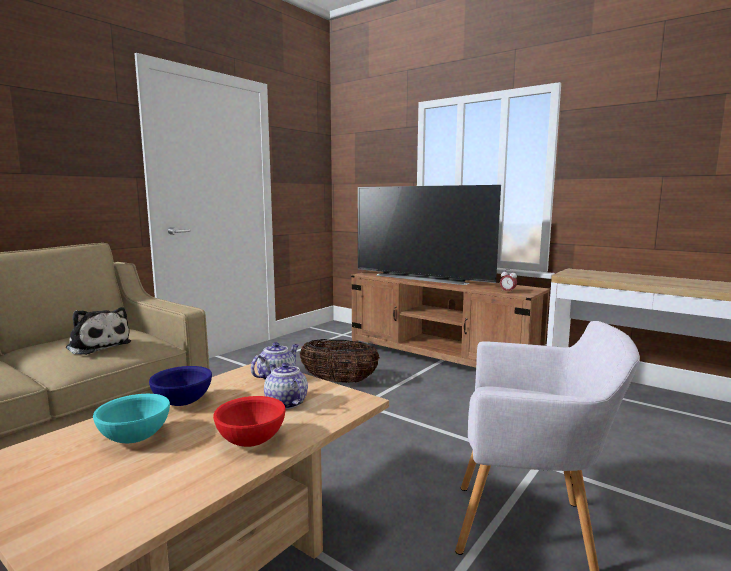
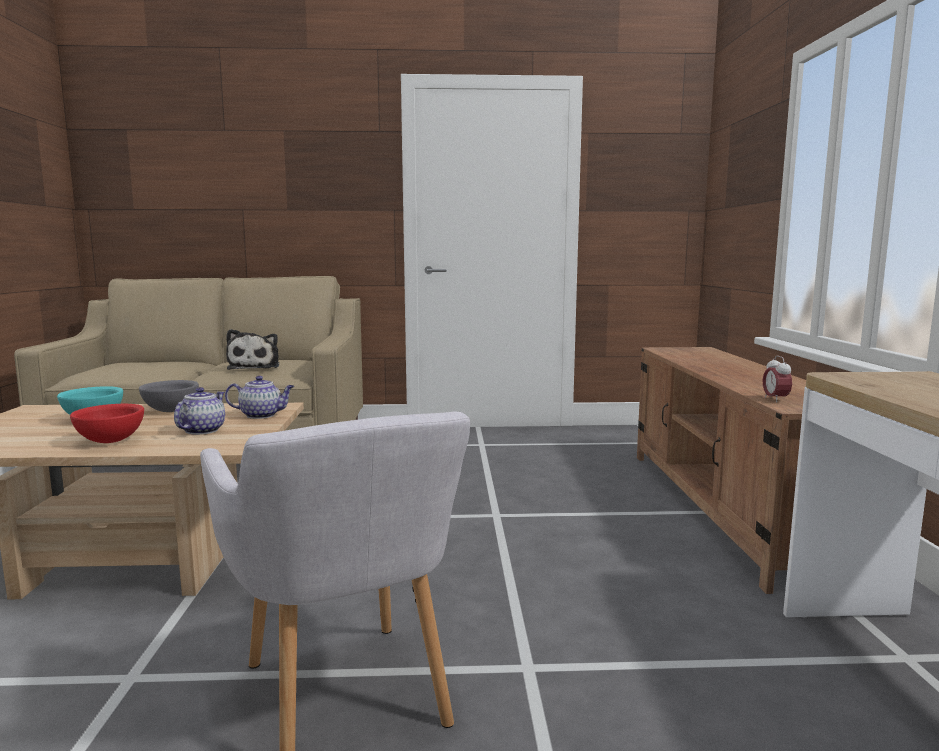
camera: 50 degrees right, 0 degrees up
blue bowl [149,366,212,406] -> grey bowl [139,380,199,412]
basket [299,339,380,383] -> none
television [358,185,501,285] -> none

